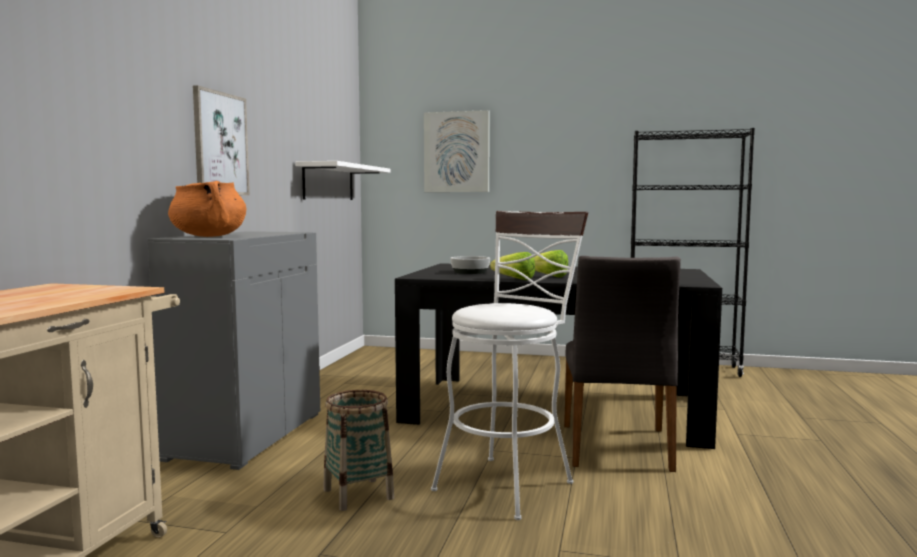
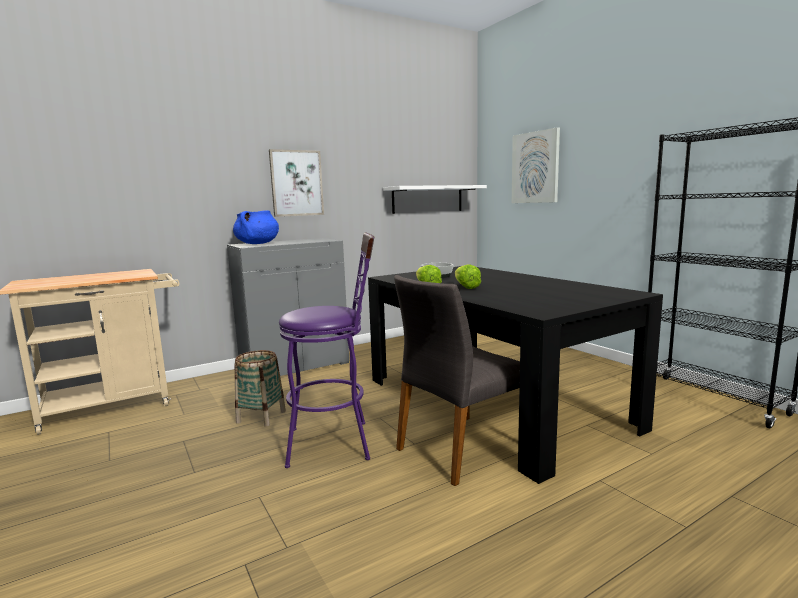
camera: 45 degrees right, 5 degrees up
orange cooking pot [168,181,246,237] -> blue cooking pot [233,210,279,244]
white stool [431,211,588,520] -> purple stool [279,233,374,468]

